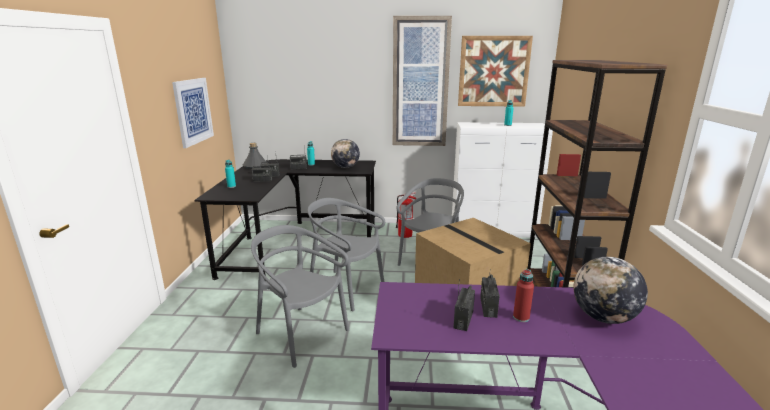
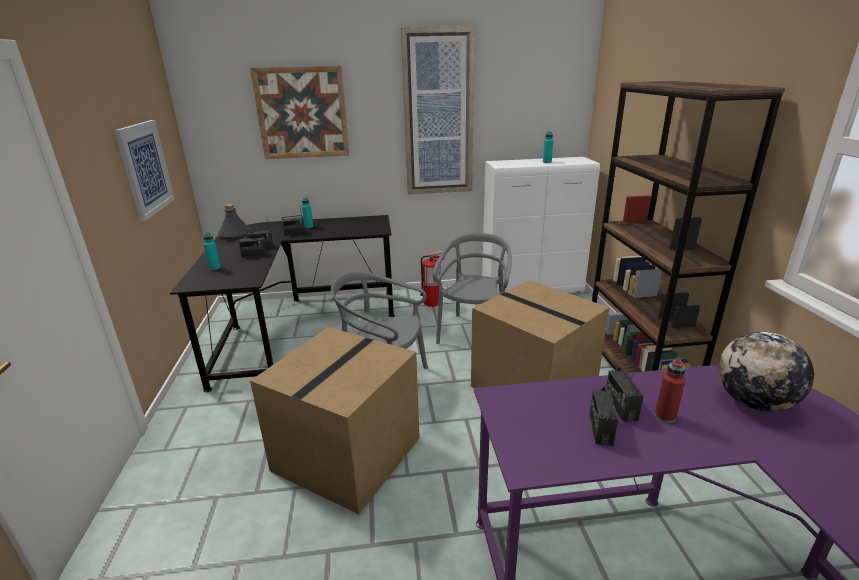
camera: 10 degrees left, 5 degrees up
grey chair [251,225,349,368] -> cardboard box [250,327,420,514]
globe [331,139,360,168] -> none
picture [458,36,533,107] -> picture moved to [250,66,349,159]

